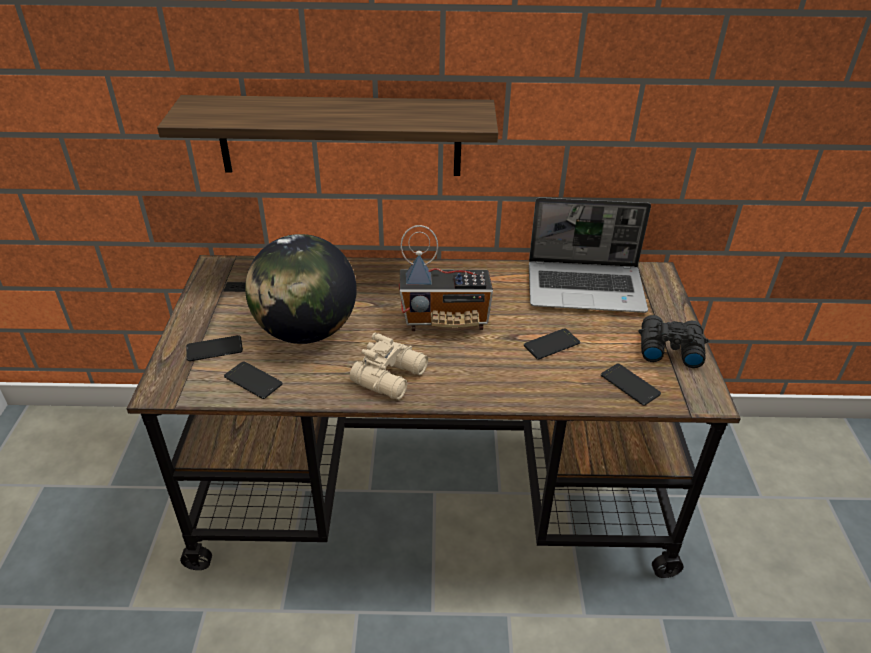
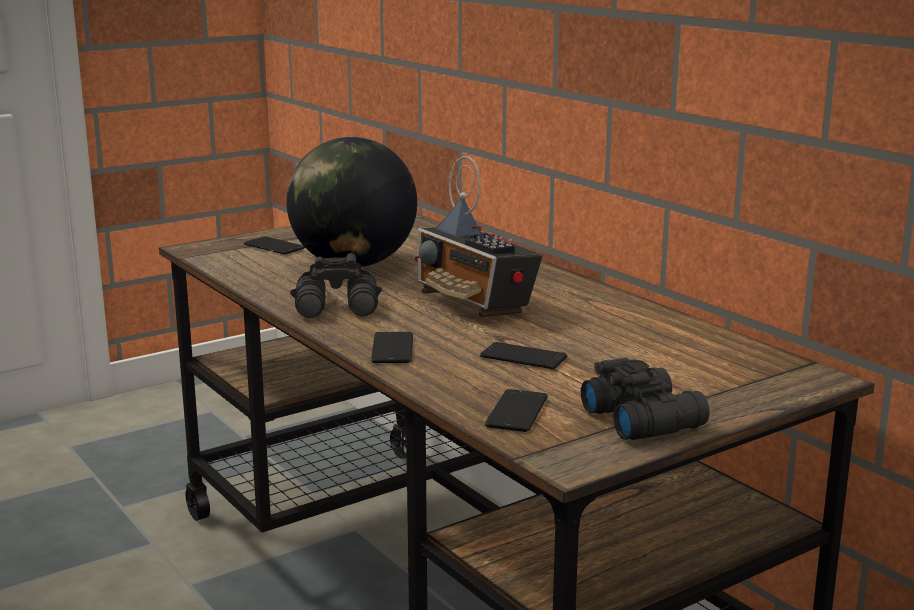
camera: 55 degrees right, 20 degrees down
shelf [157,95,498,176] -> none
phone [224,361,283,399] -> phone moved to [371,332,413,363]
beige binoculars [350,333,428,400] -> black binoculars [290,253,382,318]
laptop [529,197,651,313] -> none

